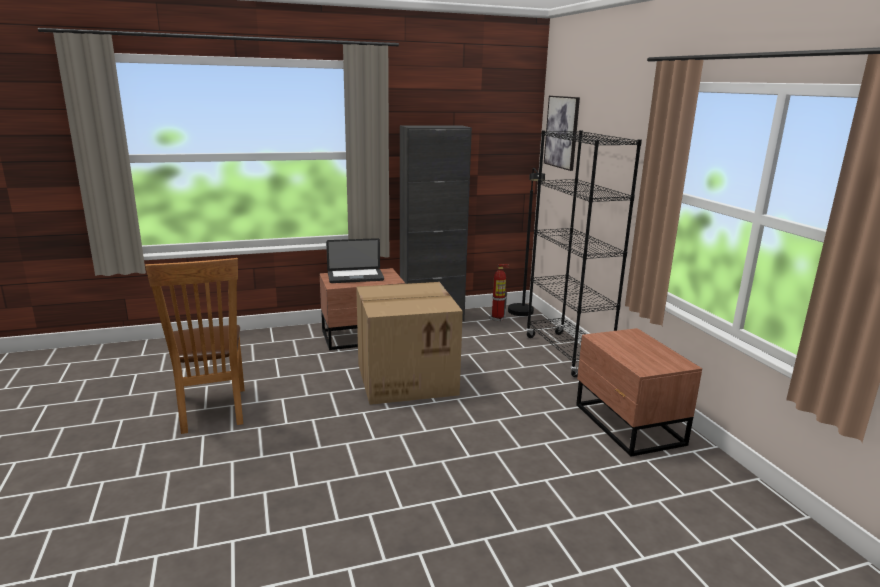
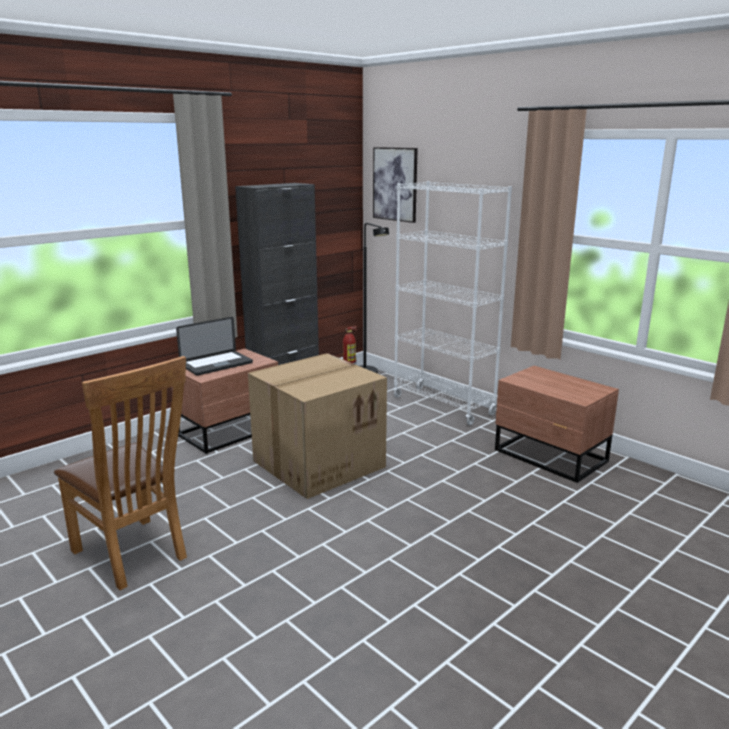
camera: 25 degrees left, 0 degrees up
black bookcase [526,130,642,377] -> white bookcase [393,181,512,425]

